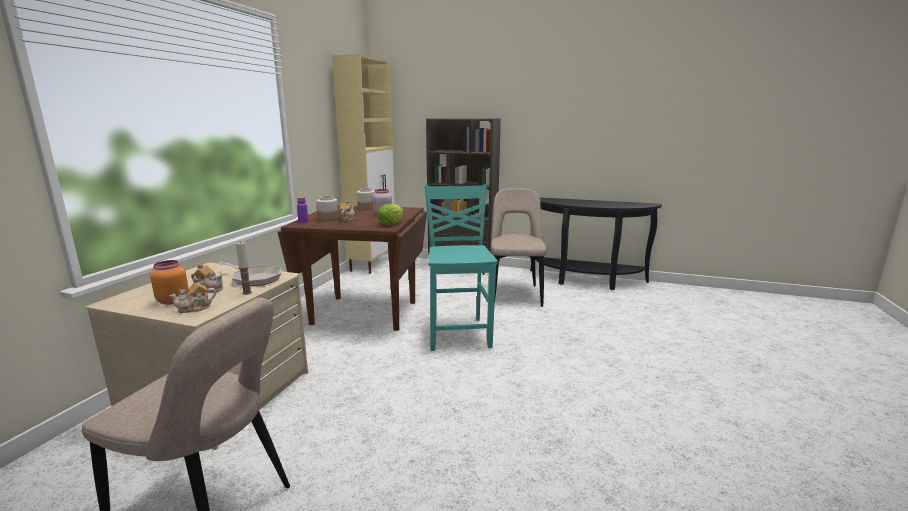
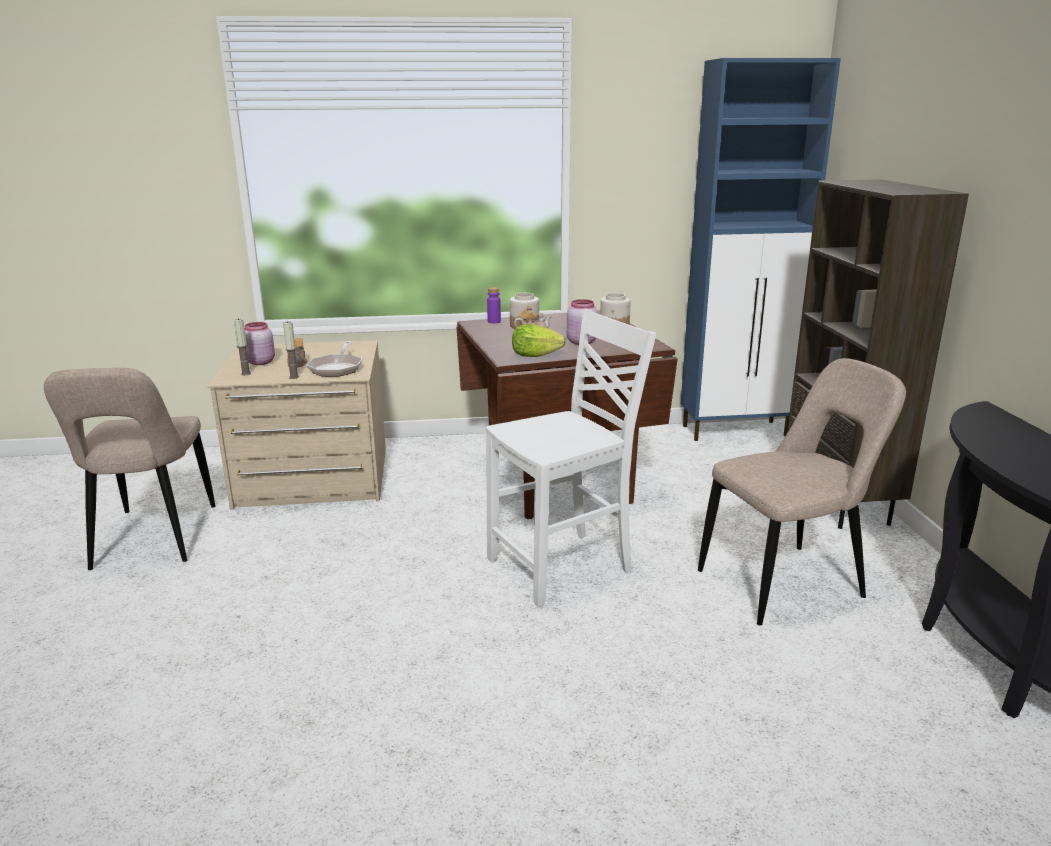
camera: 65 degrees right, 5 degrees up
orange jar [150,260,189,305] -> pink jar [245,322,275,365]
teapot [169,277,216,313] -> candle [234,318,251,375]
beige cabinet [332,54,396,274] -> blue cabinet [681,58,841,441]
turquoise chair [425,185,498,351] -> white chair [486,309,656,607]

